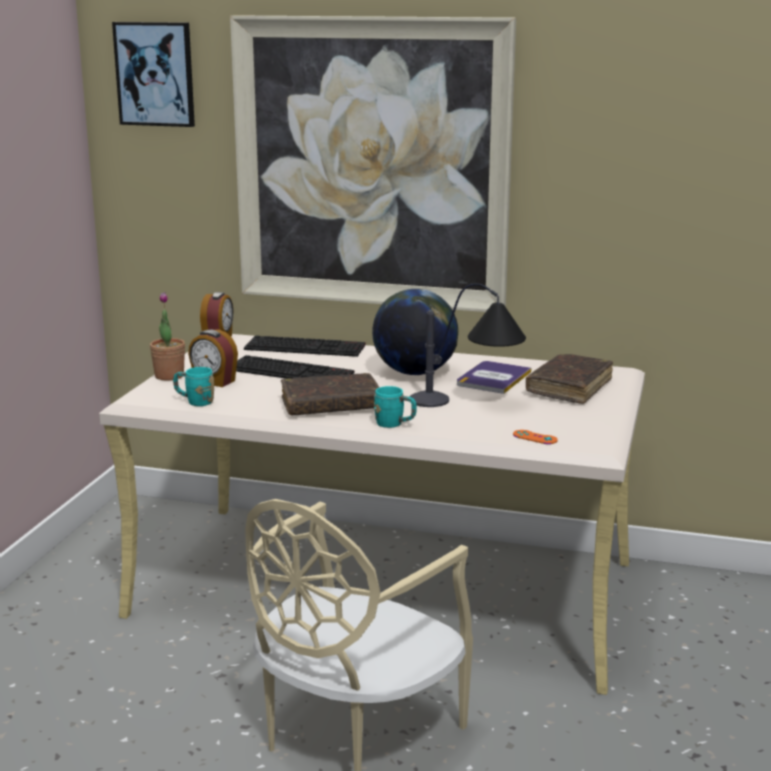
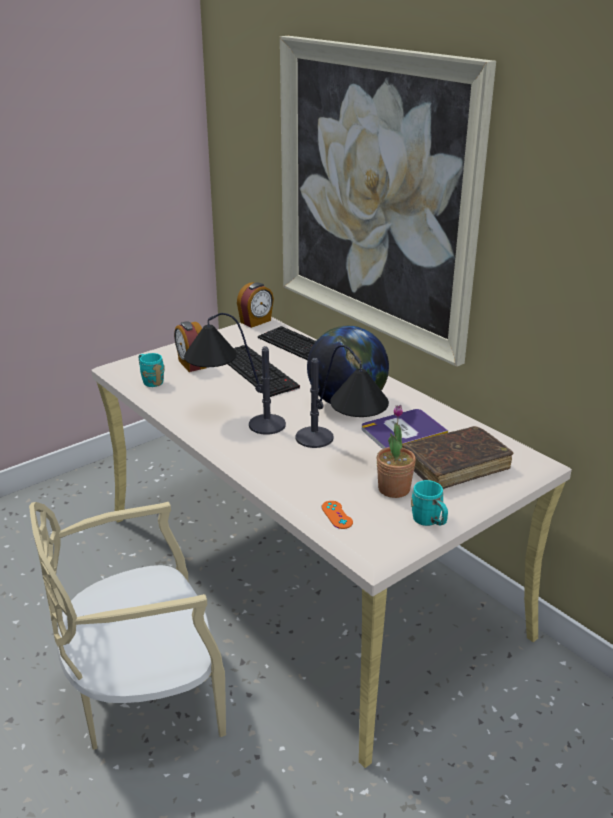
camera: 35 degrees right, 10 degrees up
picture [112,22,195,127] -> none
potted plant [150,292,185,380] -> potted plant moved to [376,405,416,498]
brown book [281,373,379,415] -> table lamp [184,313,286,435]
turquoise mug [374,386,417,428] -> turquoise mug moved to [411,480,448,526]

